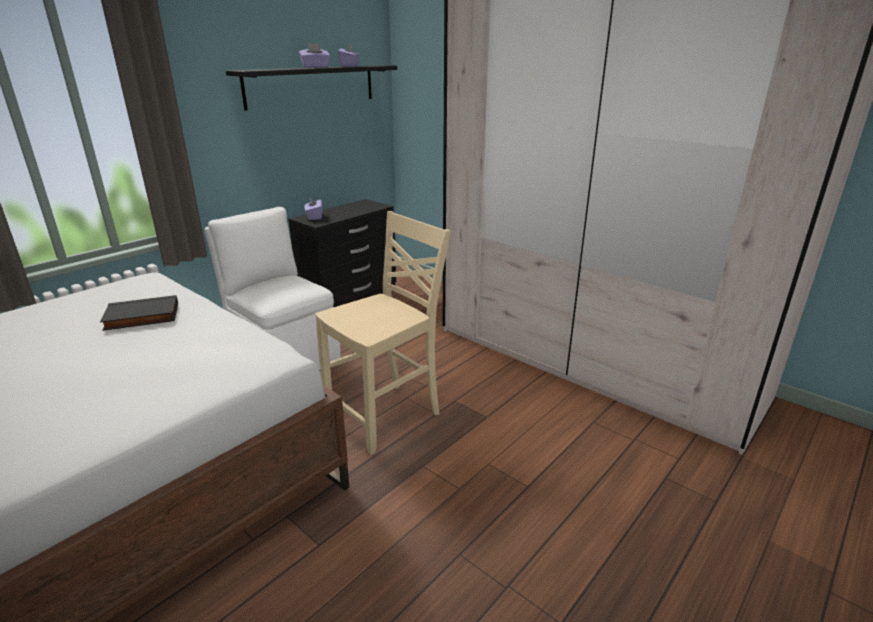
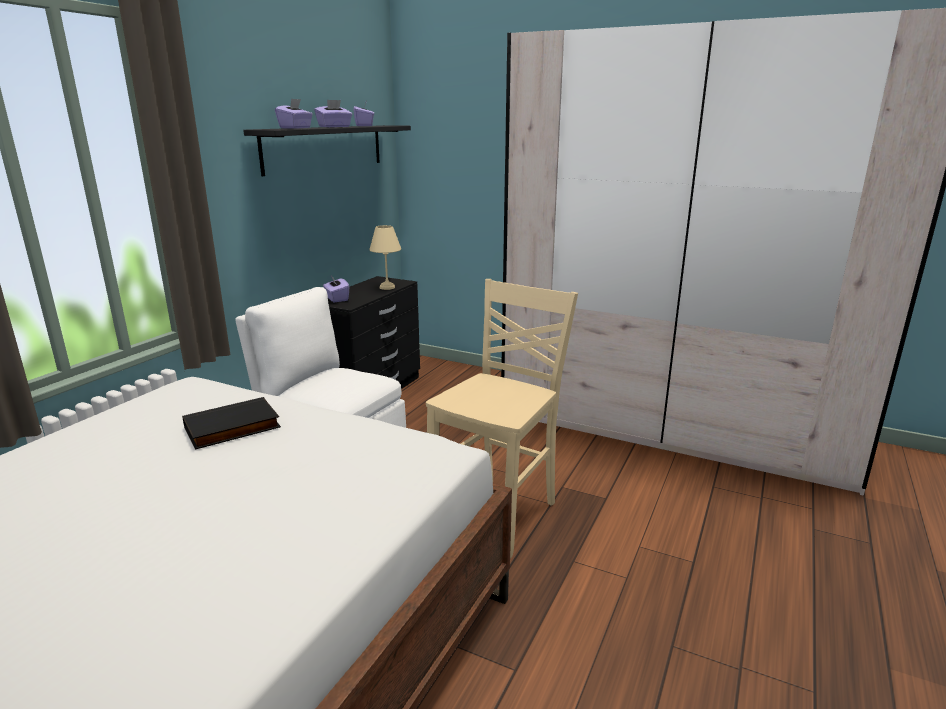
camera: 15 degrees left, 5 degrees down
none -> purple tissue box [275,98,313,129]
none -> beige table lamp [369,225,401,290]

